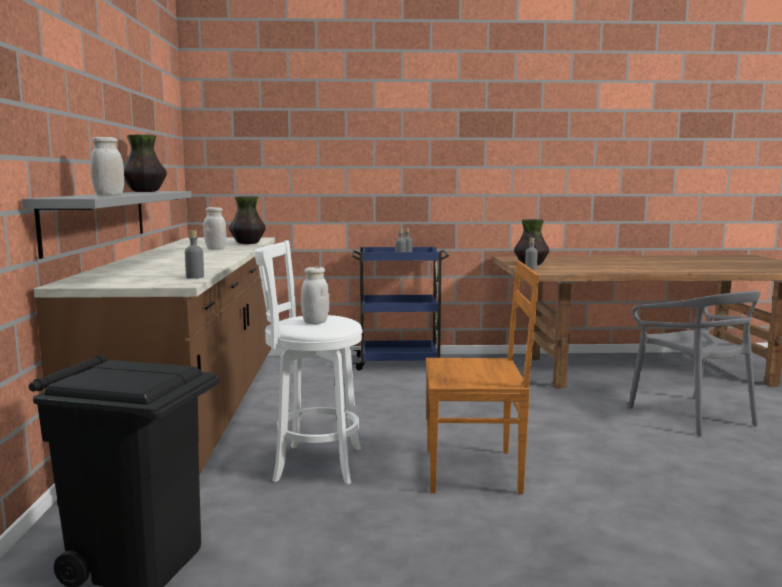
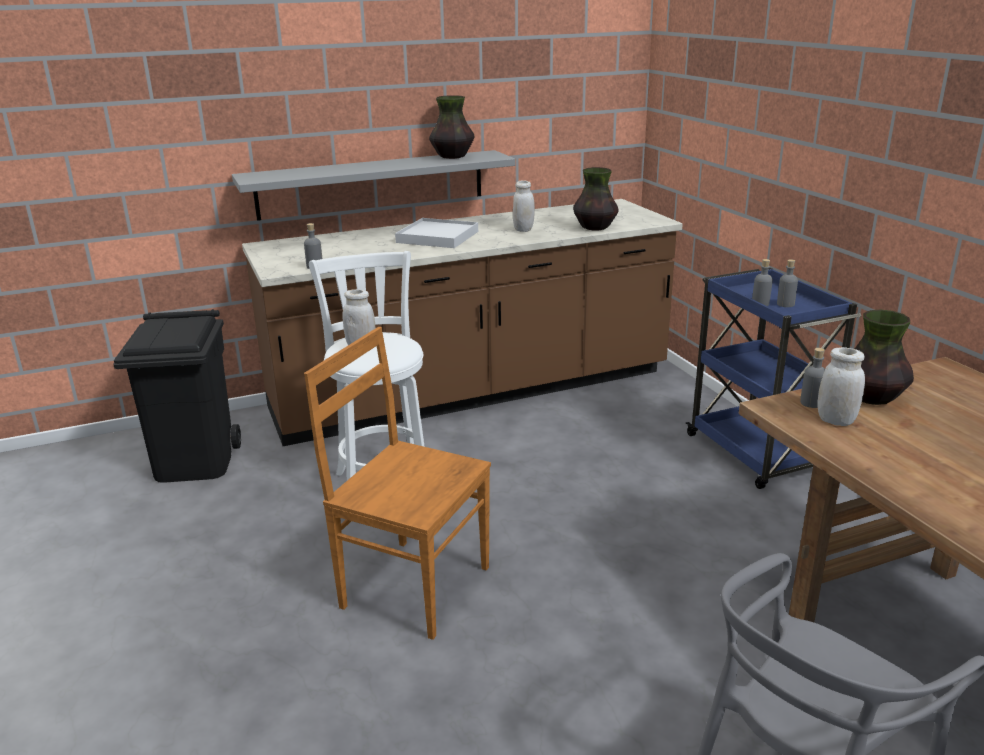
camera: 70 degrees right, 15 degrees up
white jar [90,137,124,196] -> white jar moved to [817,347,865,426]
brown chair [426,261,540,494] -> brown chair turned 135 degrees clockwise [304,327,491,640]
none -> white tray [395,218,478,248]

